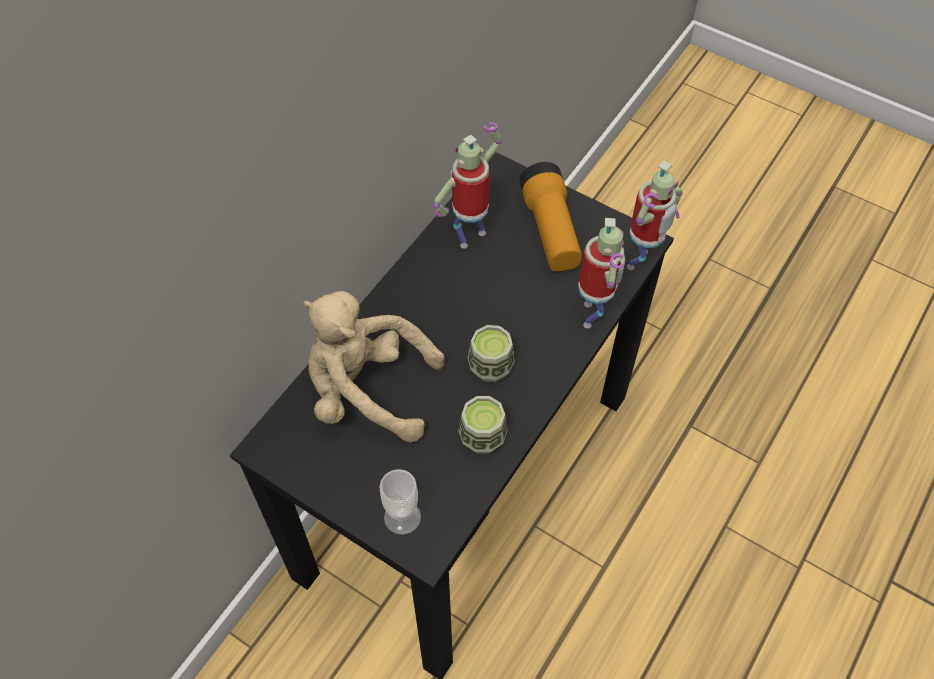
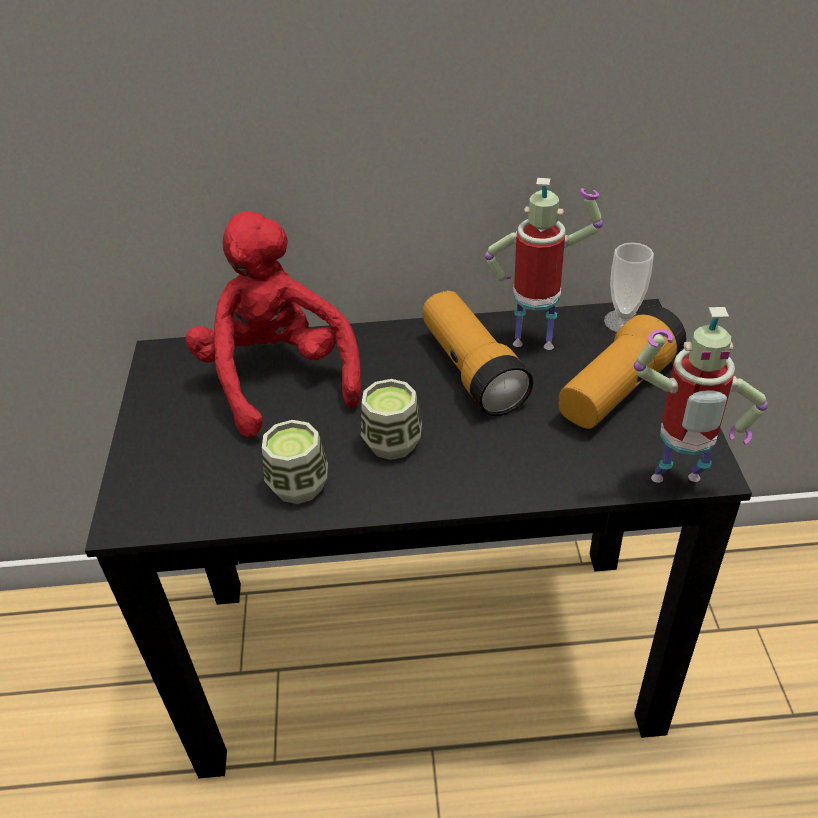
camera: 55 degrees right, 15 degrees down
beige plush toy [303,291,445,443] -> red plush toy [186,211,361,438]
cup [380,469,421,535] -> cup moved to [604,242,654,332]
toy robot [578,218,625,328] -> none
none -> flashlight [423,291,533,416]

